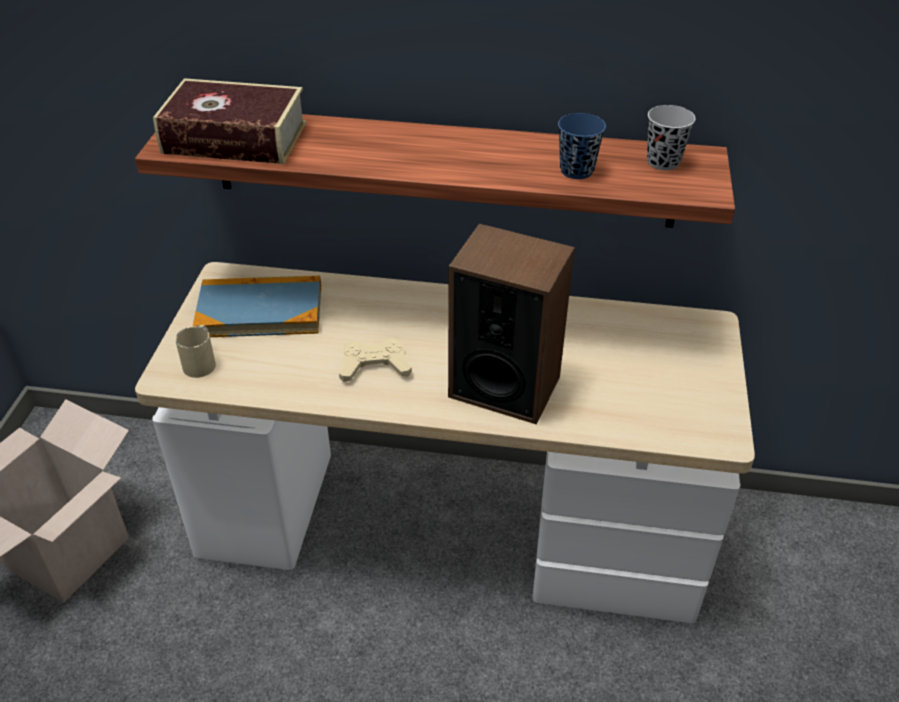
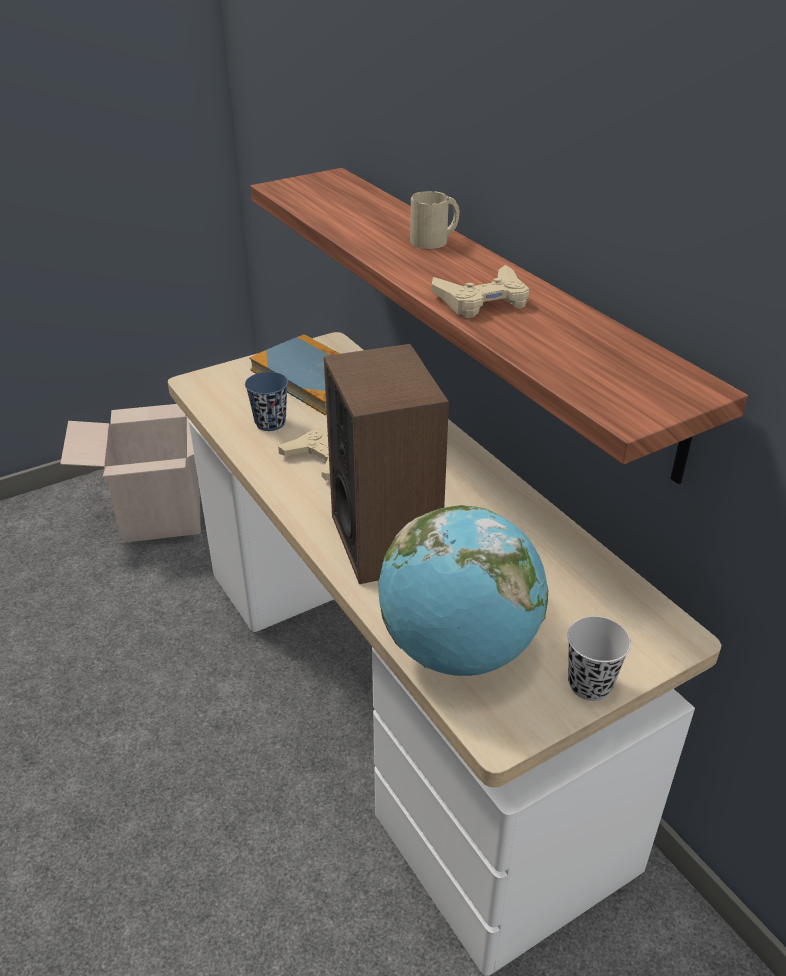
camera: 50 degrees right, 5 degrees down
book [153,78,306,164] -> none
beige mug [175,325,216,378] -> beige mug moved to [410,191,460,249]
blue cup [558,113,606,179] -> blue cup moved to [245,372,288,431]
black cup [647,105,695,170] -> black cup moved to [568,616,631,701]
none -> globe [378,505,548,676]
none -> beige game controller [431,265,529,318]

